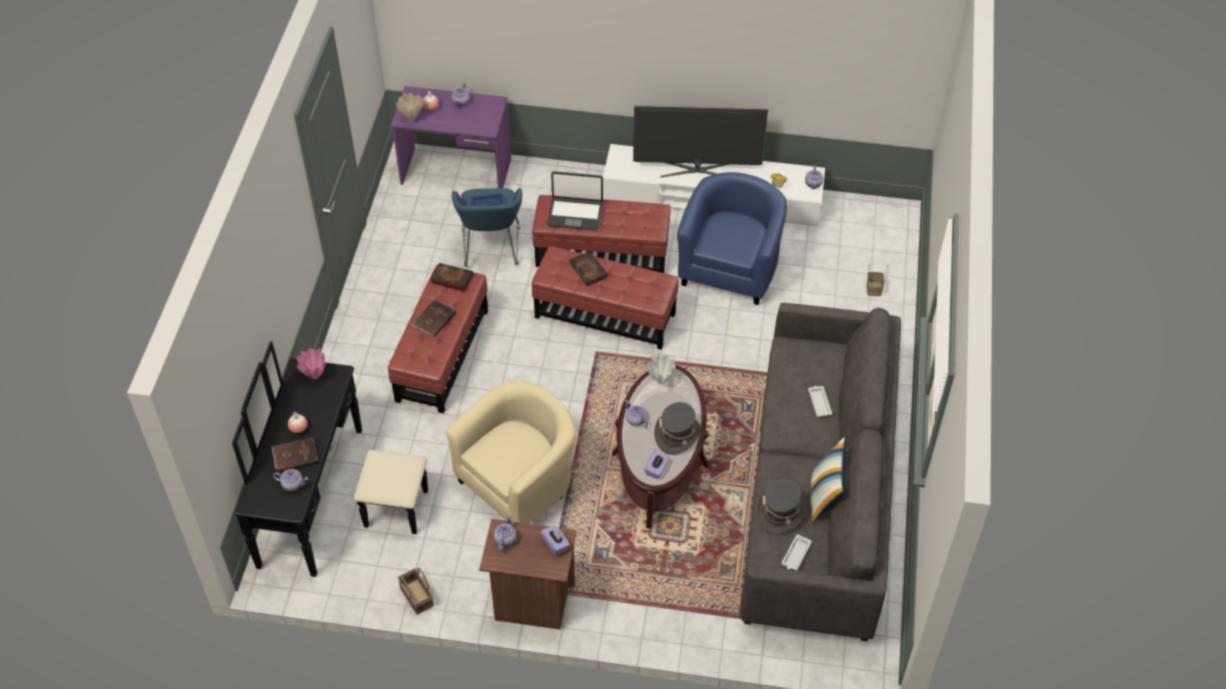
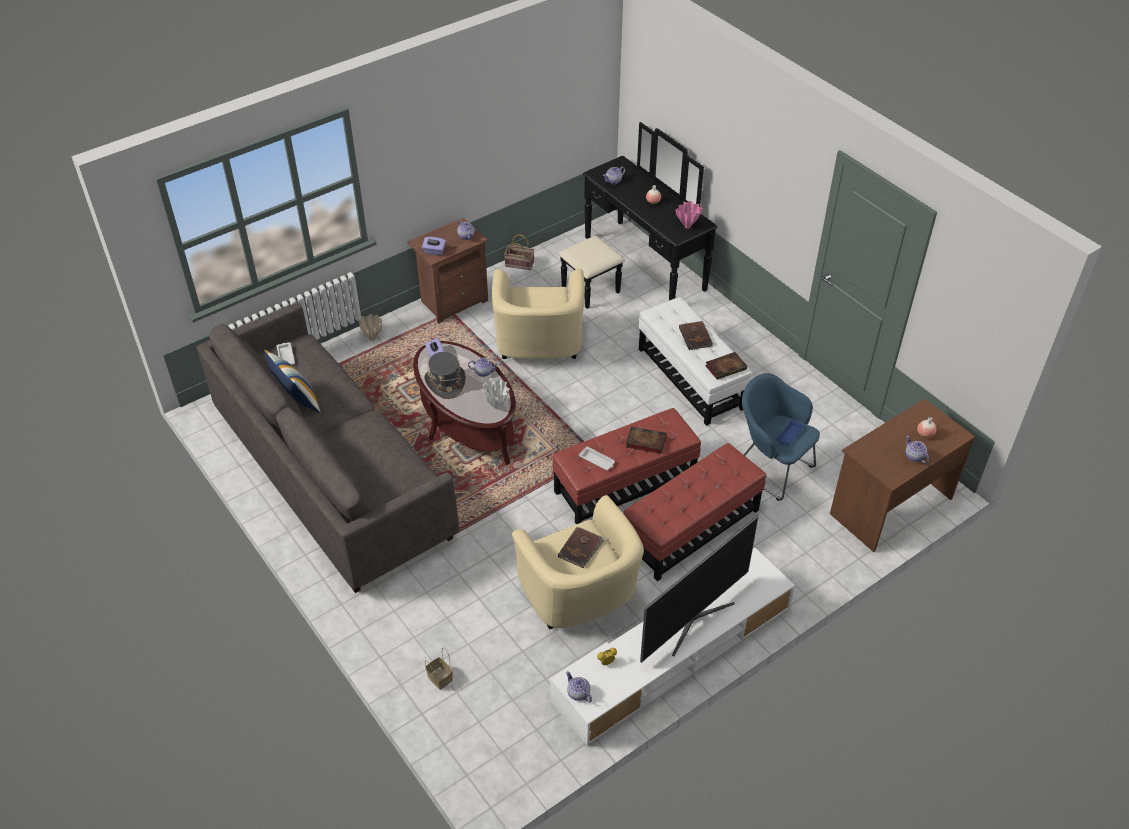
camera: 135 degrees right, 5 degrees down
brown book [272,438,319,473] -> brown book moved to [558,527,604,568]
red ottoman [388,265,488,413] -> white ottoman [639,297,752,426]
purple desk [391,86,511,188] -> brown desk [830,399,975,552]
beige vase [396,93,424,121] -> beige vase moved to [358,314,383,341]
laptop [547,171,603,231] -> none
blue armchair [677,172,787,305] -> beige armchair [512,495,644,629]
grey hat [756,479,806,534] -> none
white tray [808,386,832,417] -> white tray moved to [579,446,615,470]

